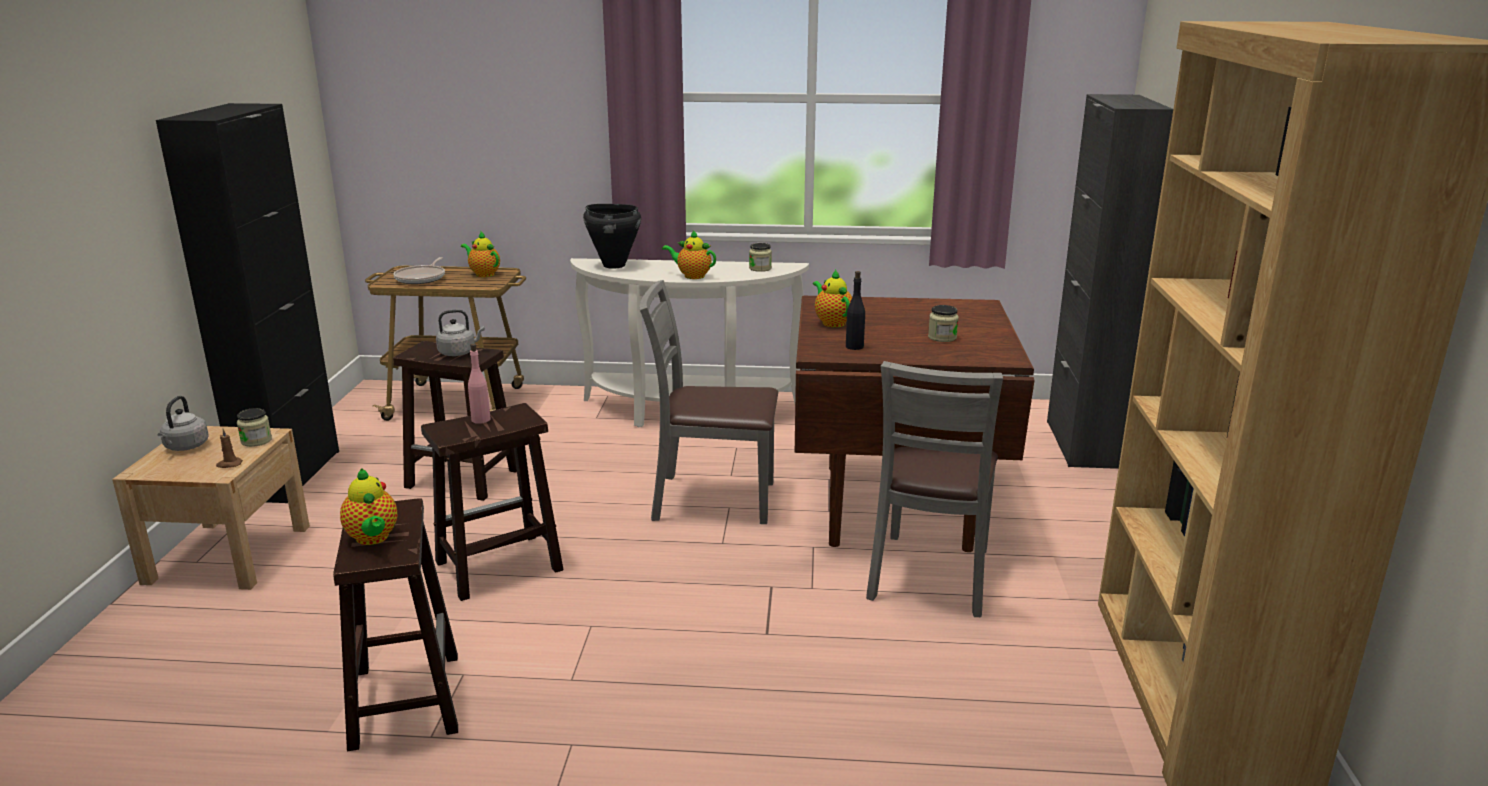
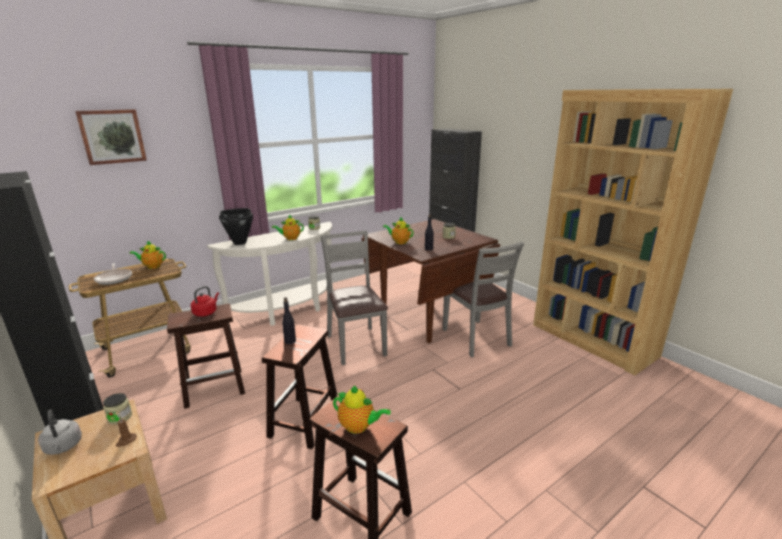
camera: 40 degrees left, 0 degrees up
grey kettle [436,310,485,356] -> red kettle [191,286,219,317]
pink bottle [468,344,490,424] -> black bottle [282,297,296,344]
grey chair [639,280,778,524] -> grey chair turned 105 degrees clockwise [320,231,388,365]
none -> picture [75,109,147,165]

